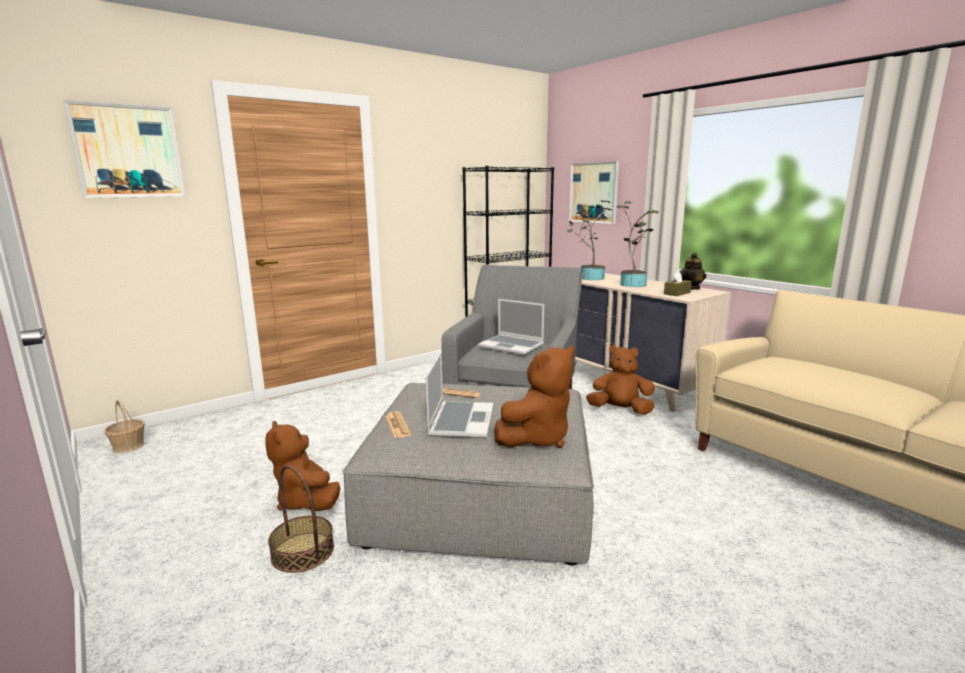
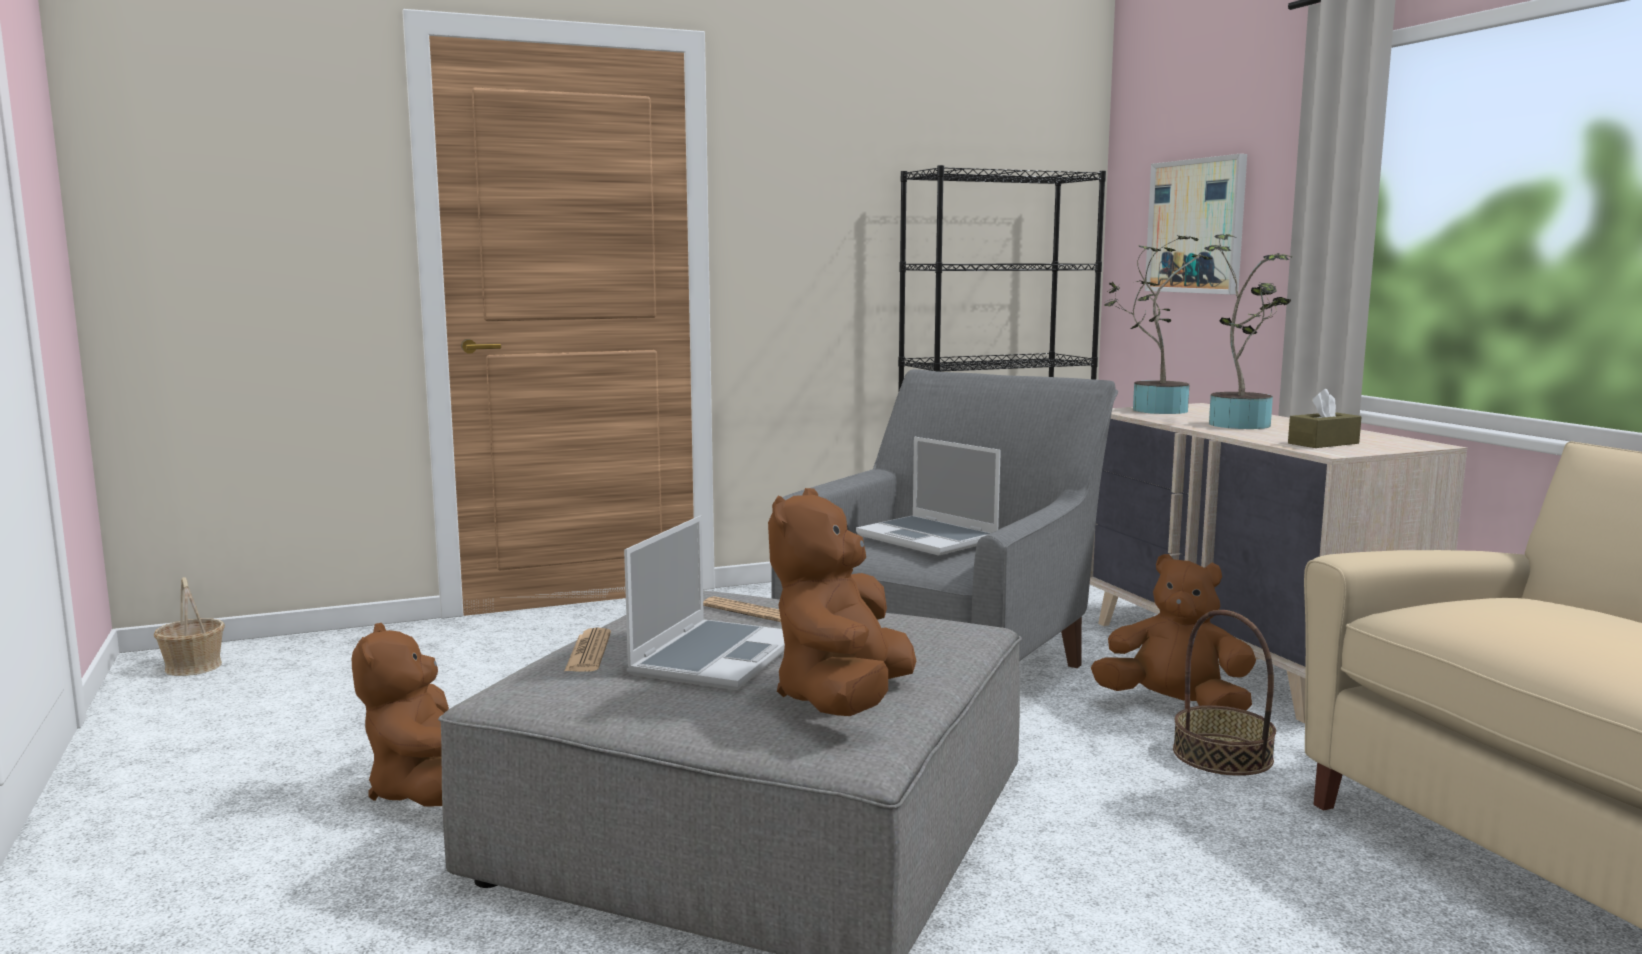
camera: 15 degrees right, 5 degrees down
picture [64,100,185,198] -> none
basket [268,465,334,573] -> basket moved to [1173,610,1276,776]
brown plush toy [494,346,575,448] -> brown plush toy turned 135 degrees clockwise [768,488,916,716]
teapot [679,253,706,290] -> none

